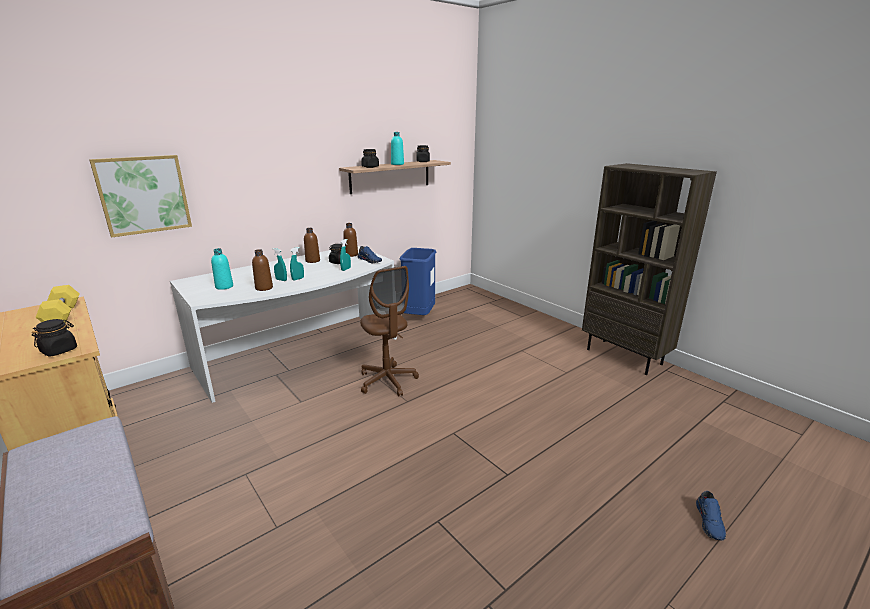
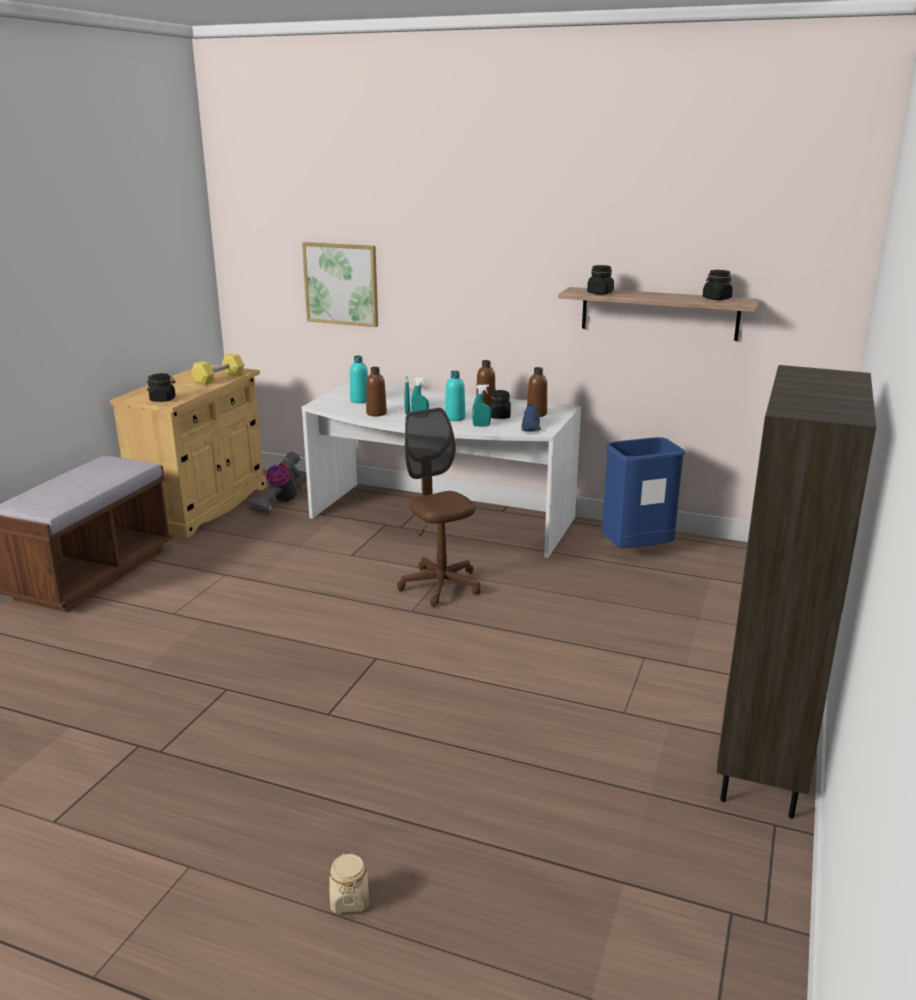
camera: 60 degrees right, 0 degrees up
brown office chair [360,266,419,397] -> brown office chair turned 120 degrees clockwise [397,408,480,607]
turquoise bottle [391,132,404,165] -> turquoise bottle moved to [445,371,466,421]
blue shoe [696,491,726,540] -> beige jar [329,852,369,913]
none -> vacuum cleaner [247,452,307,513]

